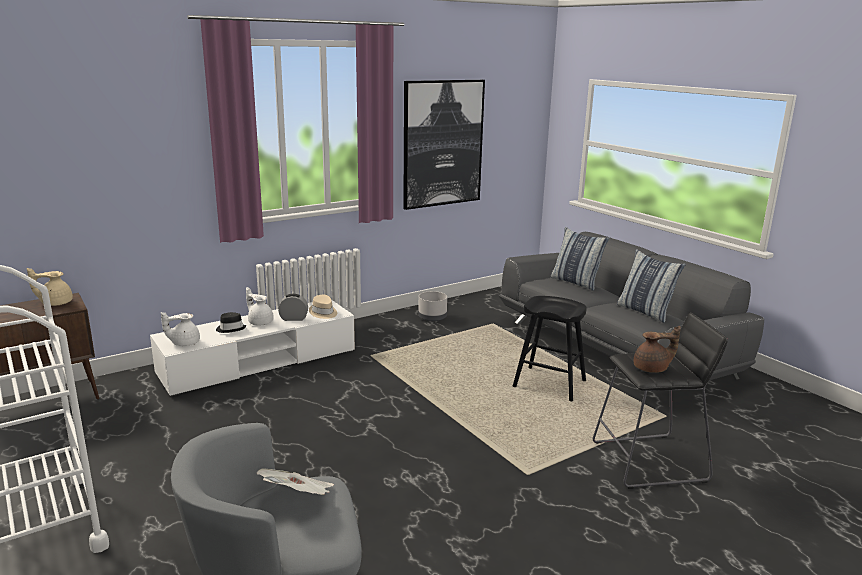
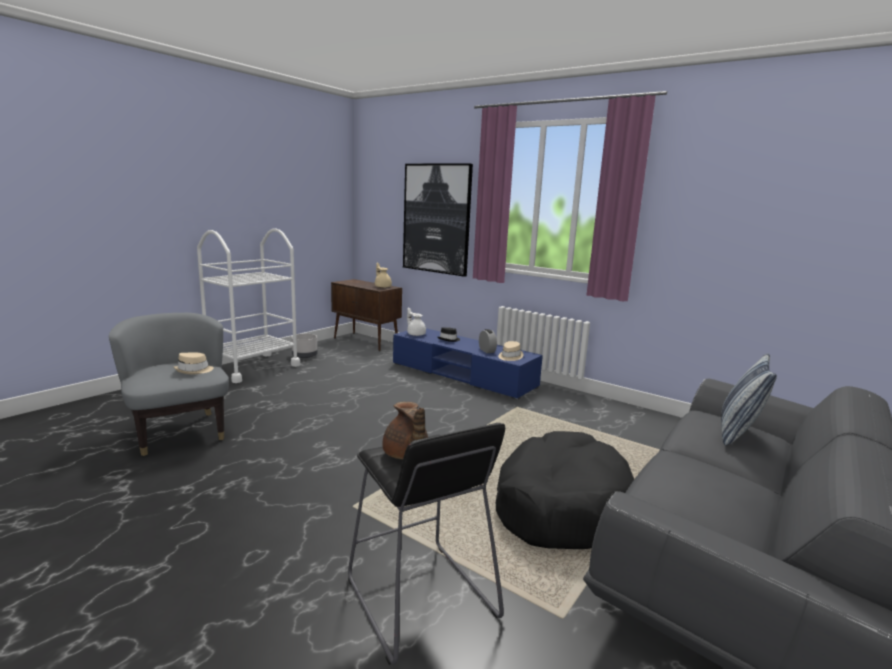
camera: 70 degrees right, 5 degrees down
white tv stand [150,300,355,397] -> blue tv stand [393,328,543,400]
white teapot [246,287,274,326] -> none
newspaper [257,468,334,495] -> beige hat [174,353,214,375]
picture [403,80,485,210] -> picture moved to [403,164,473,277]
grey planter [418,291,447,321] -> grey planter moved to [292,333,317,358]
black stool [513,296,587,401] -> black dog bed [496,431,634,549]
pillow [617,249,686,323] -> none

